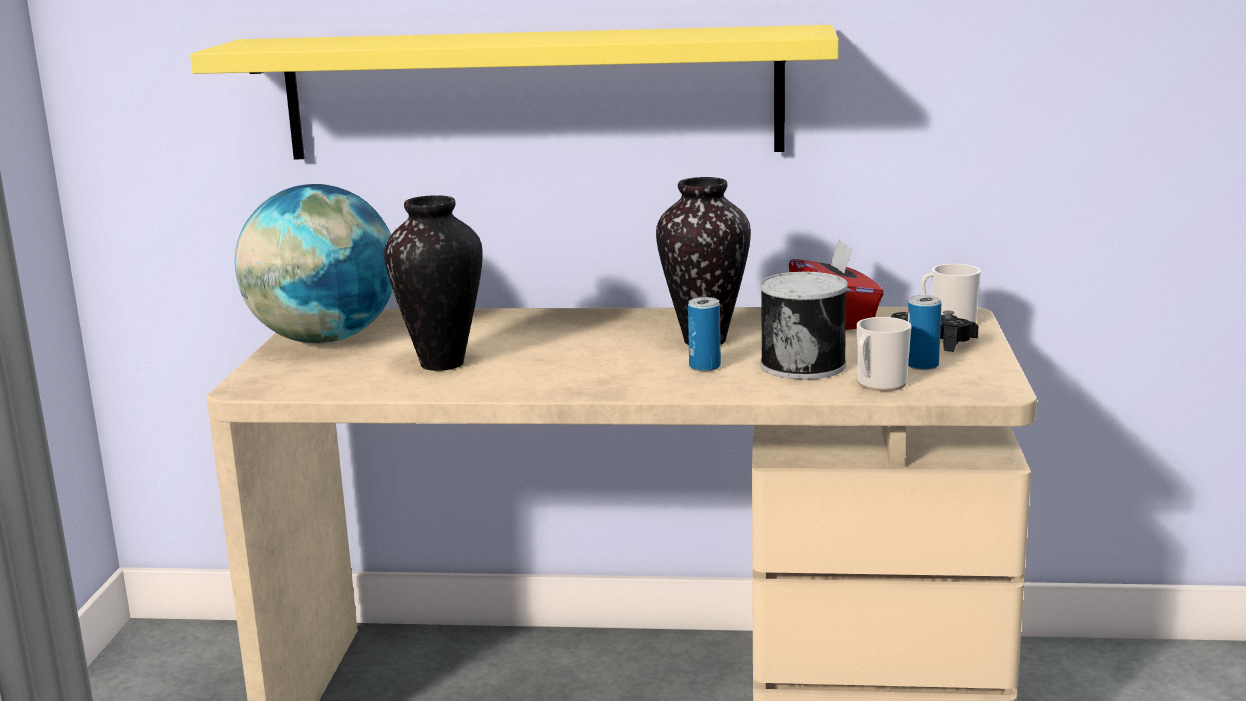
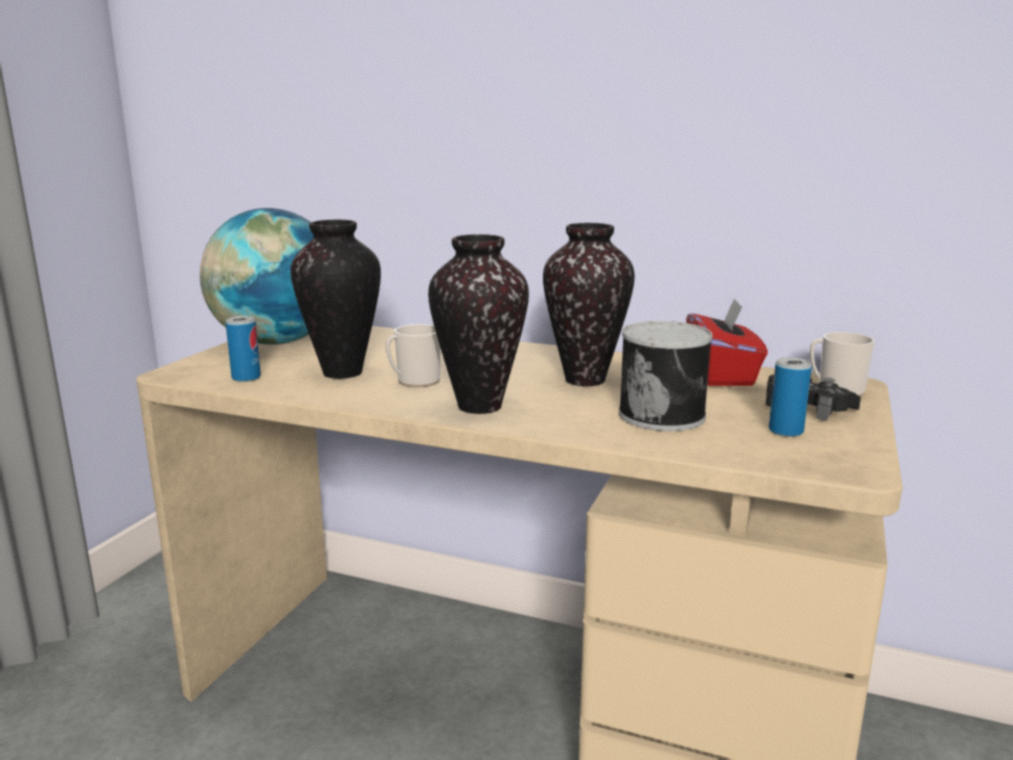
camera: 15 degrees right, 0 degrees up
yellow shelf [190,25,839,159] -> none
can [688,297,721,371] -> can moved to [226,316,261,382]
mug [857,317,911,391] -> mug moved to [385,324,441,387]
none -> vase [428,234,529,414]

